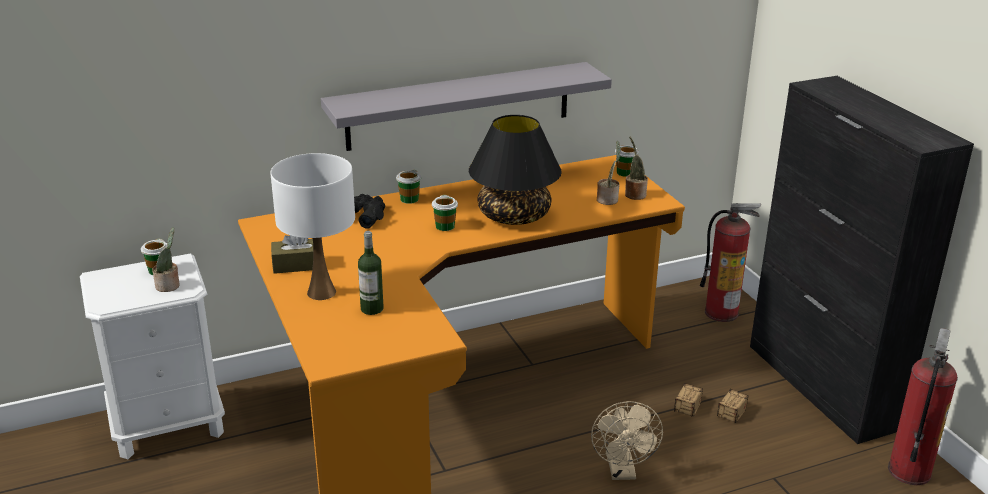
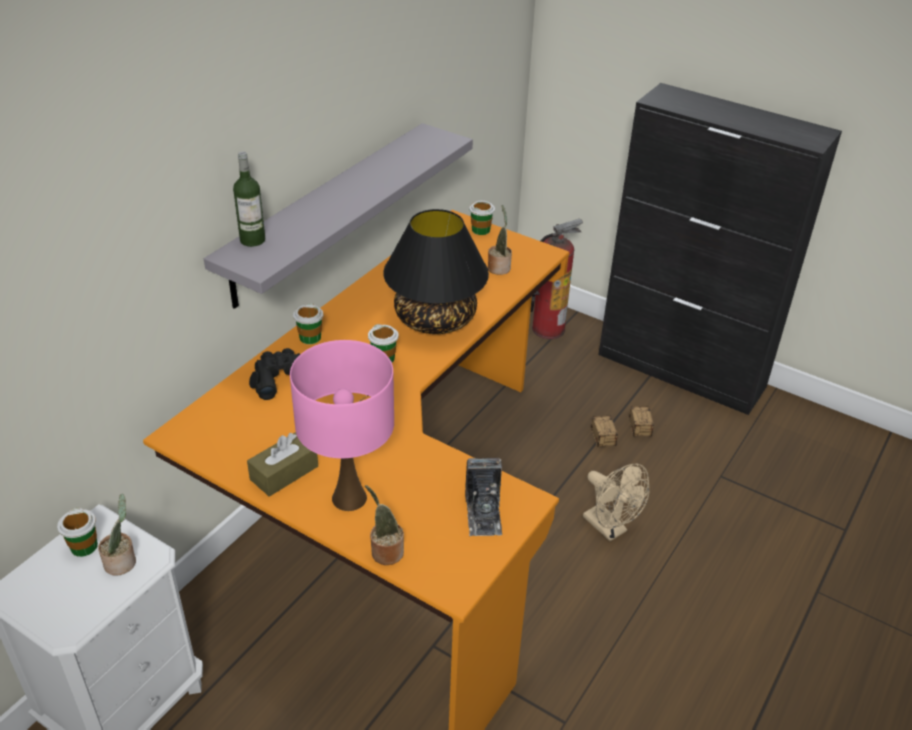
camera: 35 degrees left, 10 degrees up
white table lamp [270,153,355,300] -> pink table lamp [290,340,394,511]
bottle [358,231,384,315] -> bottle moved to [233,152,265,247]
potted plant [625,136,648,200] -> potted plant moved to [365,485,404,565]
fire extinguisher [888,328,958,485] -> none
none -> camera [465,458,502,536]

